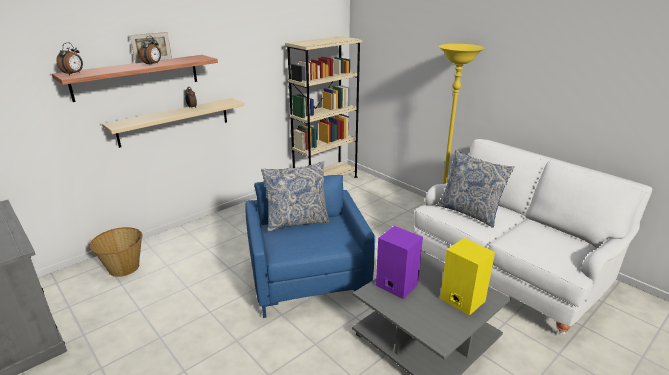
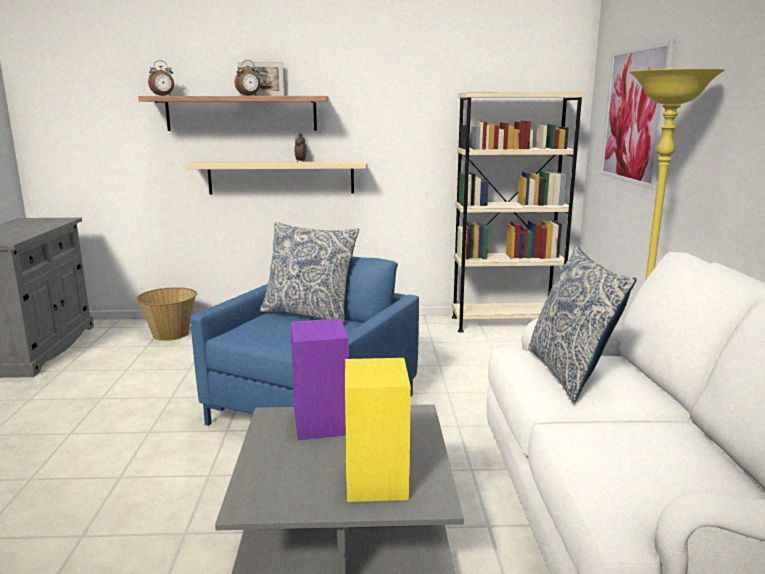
camera: 40 degrees right, 10 degrees down
none -> picture [600,40,674,190]

